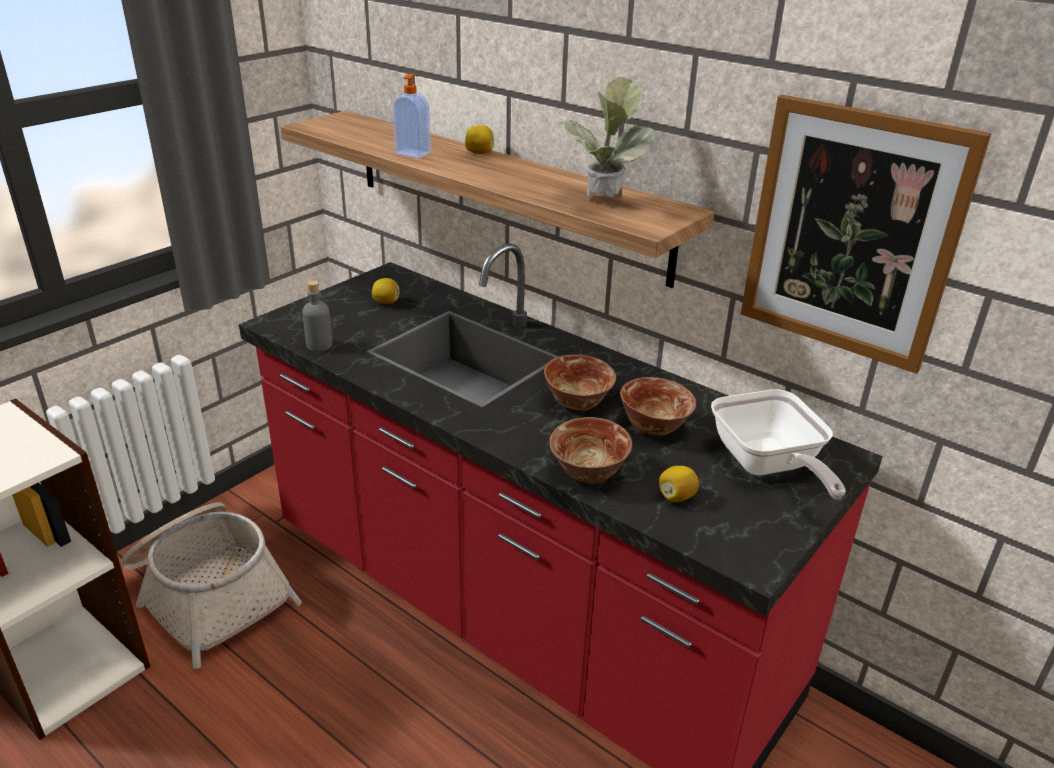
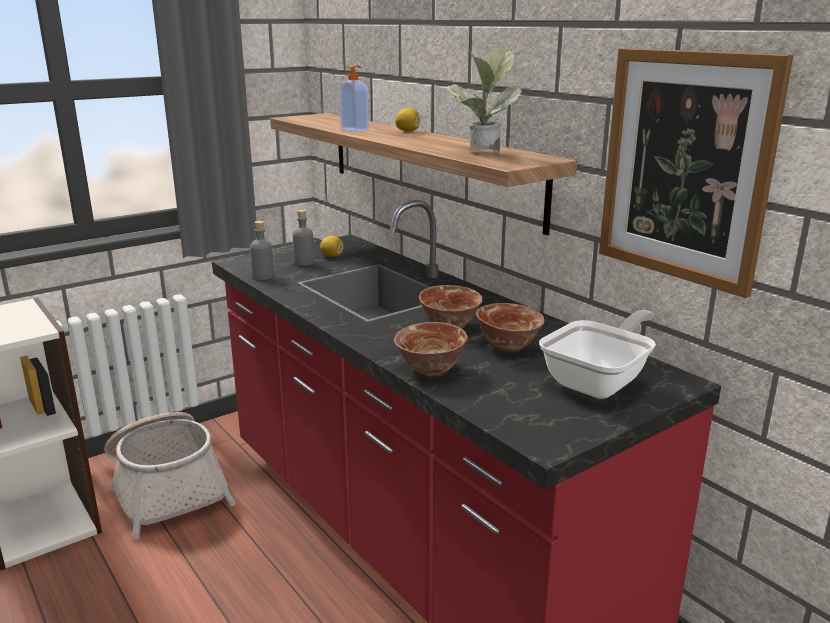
camera: 15 degrees right, 10 degrees down
lemon [659,466,699,502] -> none
frying pan [711,389,846,499] -> frying pan turned 135 degrees counterclockwise [539,310,656,399]
none -> grey bottle [293,210,314,266]

